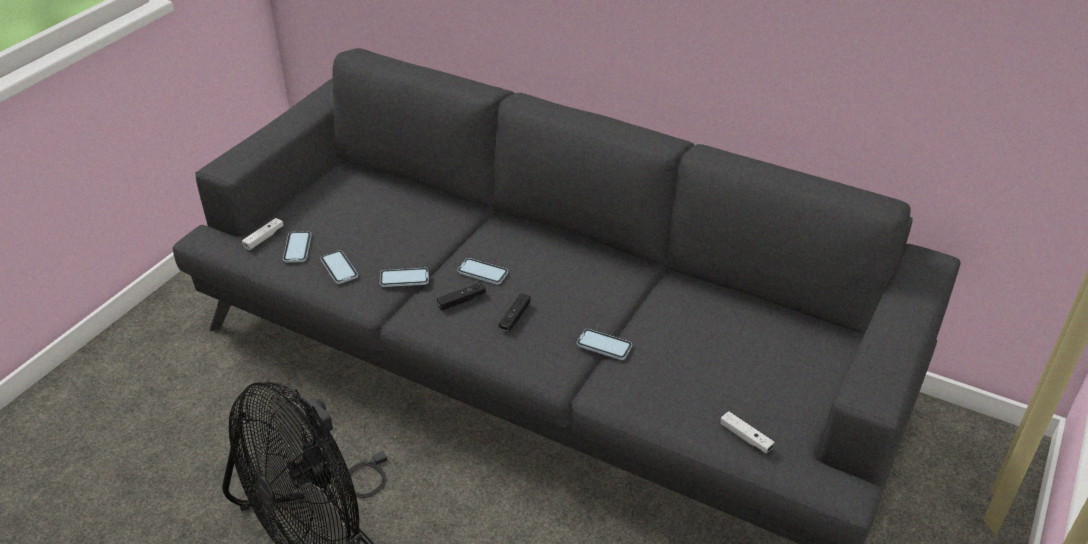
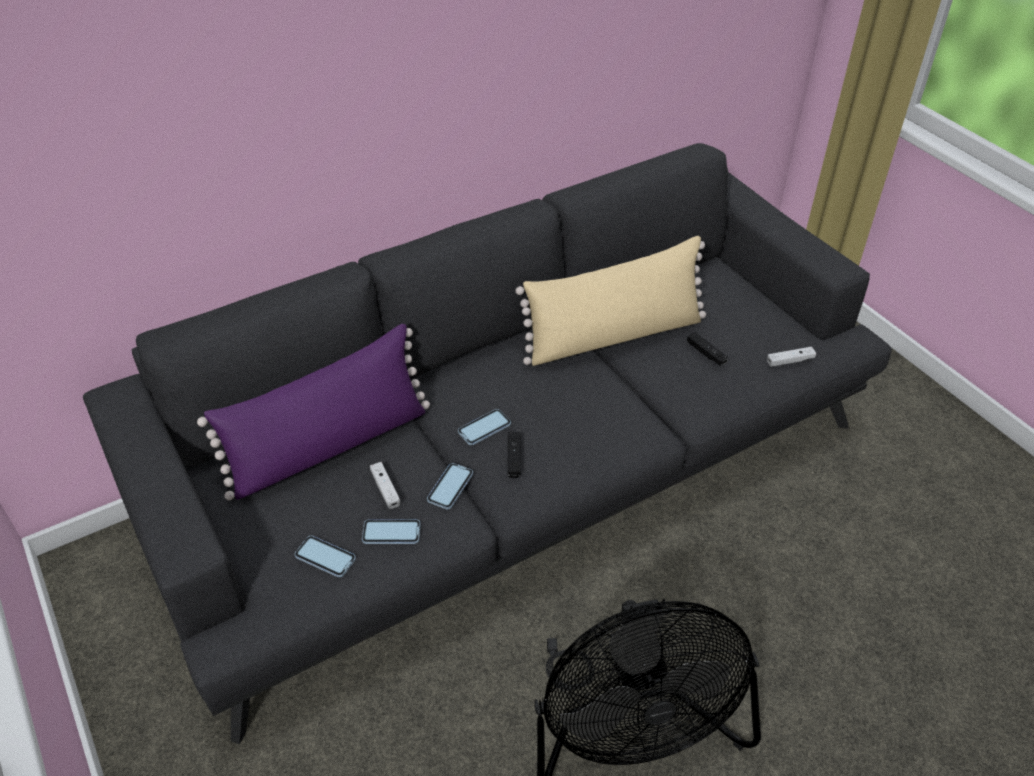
camera: 60 degrees left, 5 degrees up
white game controller [242,218,284,250] -> white game controller moved to [370,462,400,509]
black game controller [499,293,531,331] -> black game controller moved to [687,332,728,366]
phone [577,329,632,360] -> none
none -> purple pillow [197,324,430,500]
none -> beige pillow [515,236,706,366]

